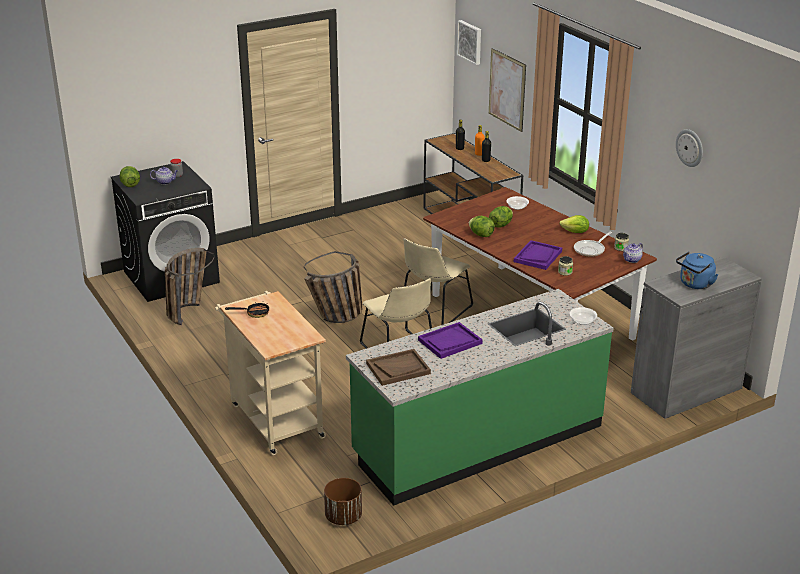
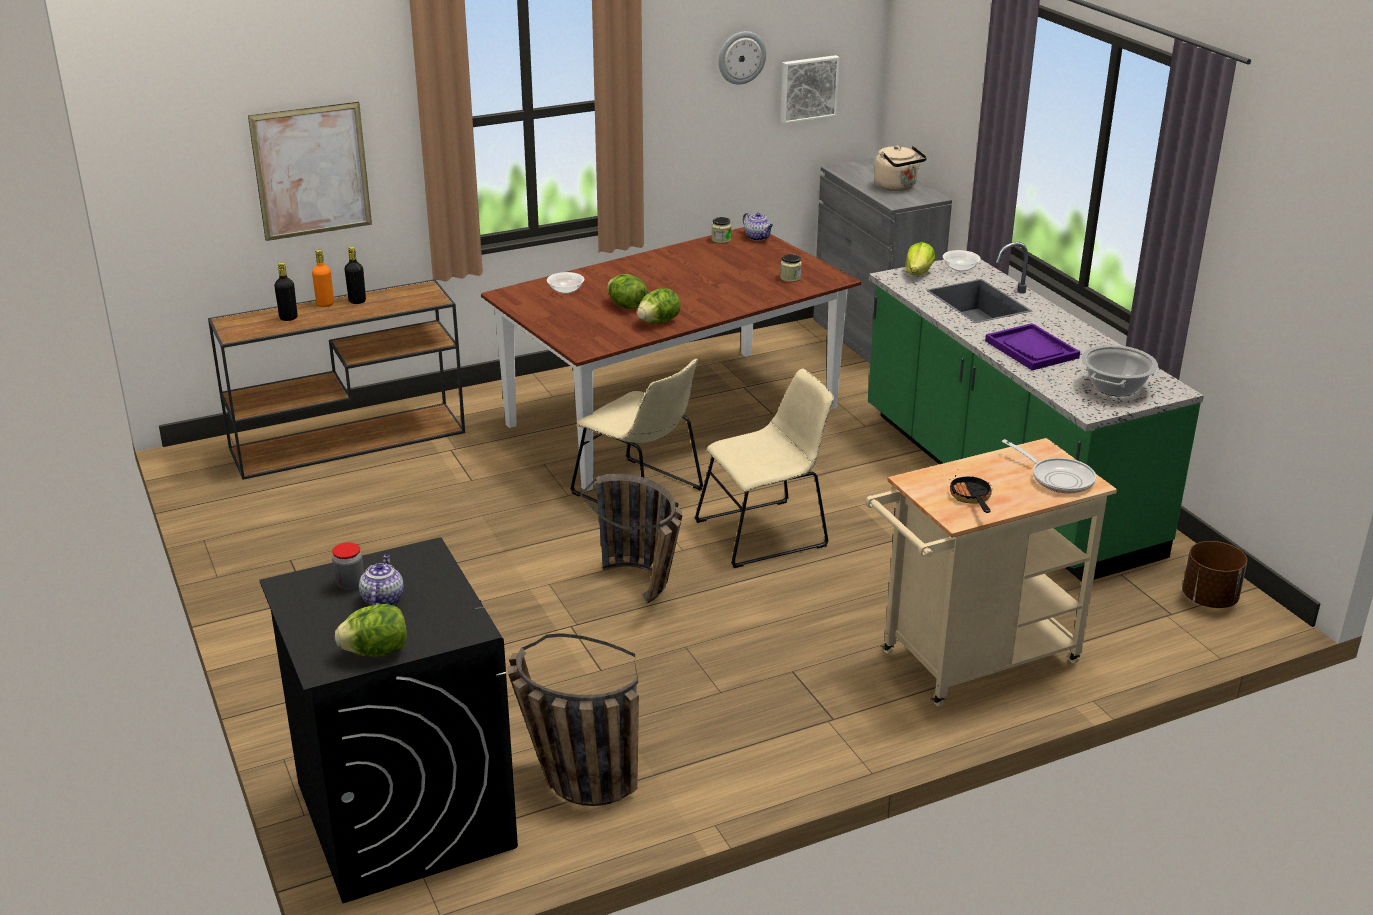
camera: 85 degrees left, 0 degrees up
brown tray [366,349,431,386] -> cooking pot [1081,345,1158,397]
picture [457,20,481,65] -> picture moved to [781,55,840,124]
purple tray [514,240,562,270] -> none
lettuce [559,215,589,233] -> lettuce moved to [905,242,935,276]
frying pan [574,232,612,257] -> frying pan moved to [1002,439,1096,493]
blue kettle [676,251,718,289] -> beige kettle [874,146,927,191]

